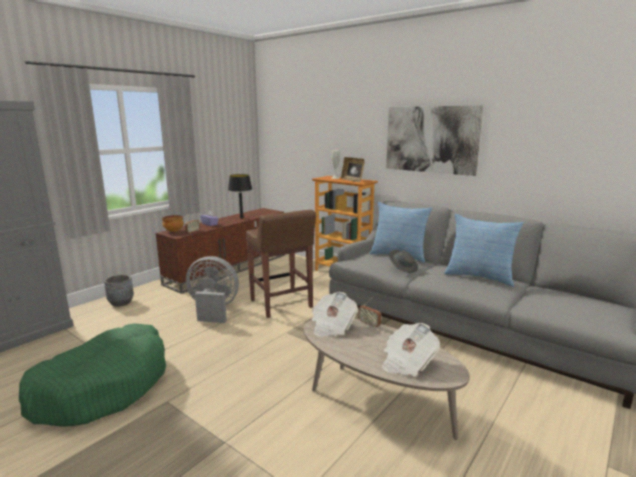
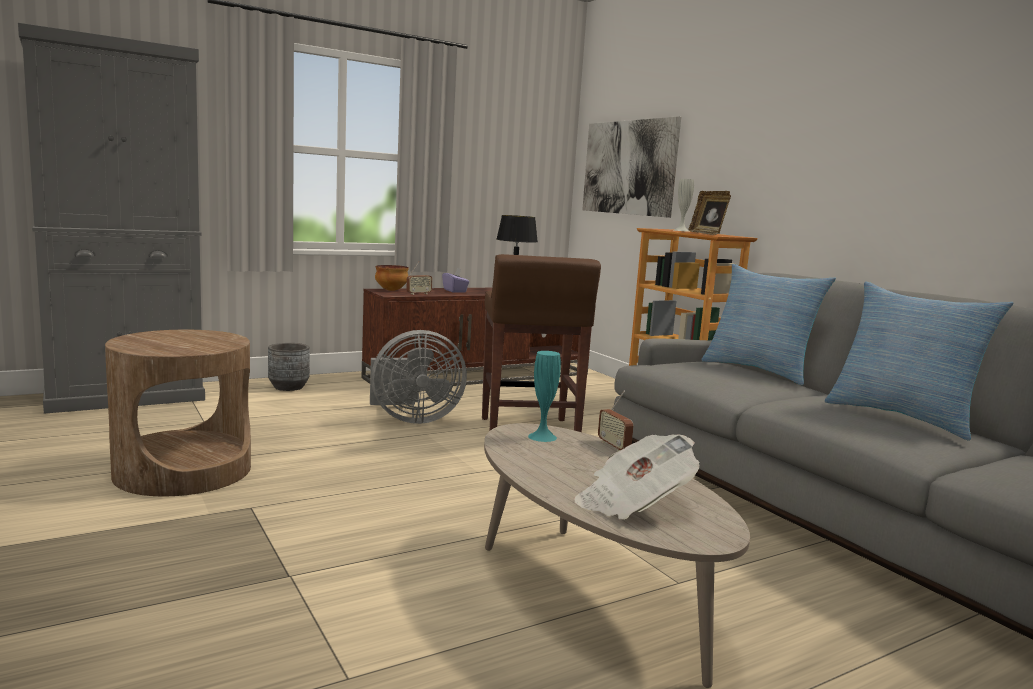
camera: 20 degrees right, 5 degrees down
green dog bed [19,323,166,426] -> brown side table [105,330,251,496]
grey fan [186,256,239,323] -> grey fan turned 135 degrees clockwise [370,330,467,424]
newspaper [311,292,358,337] -> turquoise vase [528,351,561,442]
picture [386,105,484,176] -> picture moved to [582,117,681,218]
grey hat [389,250,418,273] -> none

